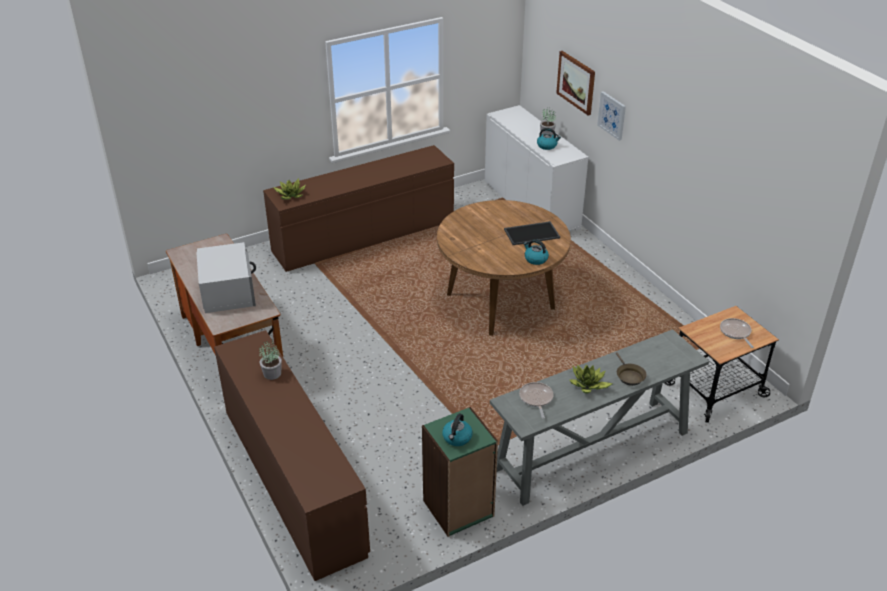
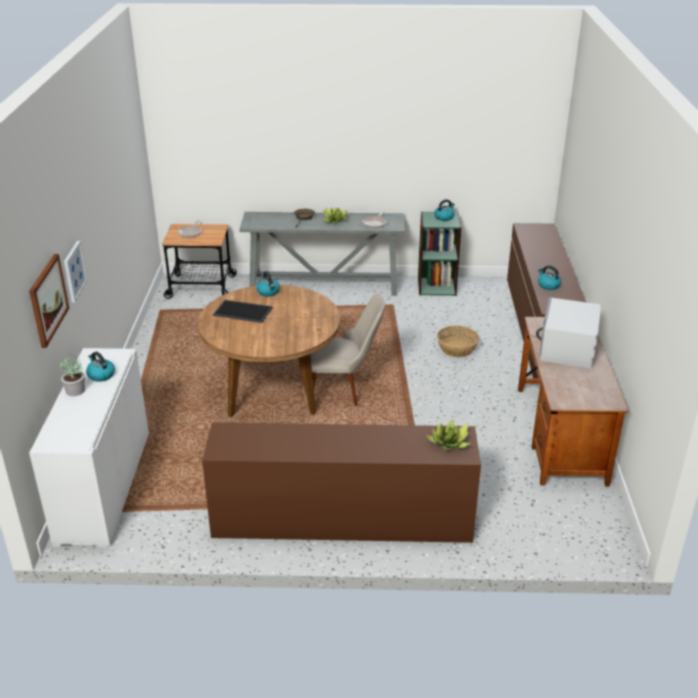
camera: 150 degrees left, 5 degrees down
potted plant [259,341,282,380] -> kettle [538,265,561,290]
none -> beige chair [310,293,385,406]
none -> basket [437,326,479,357]

